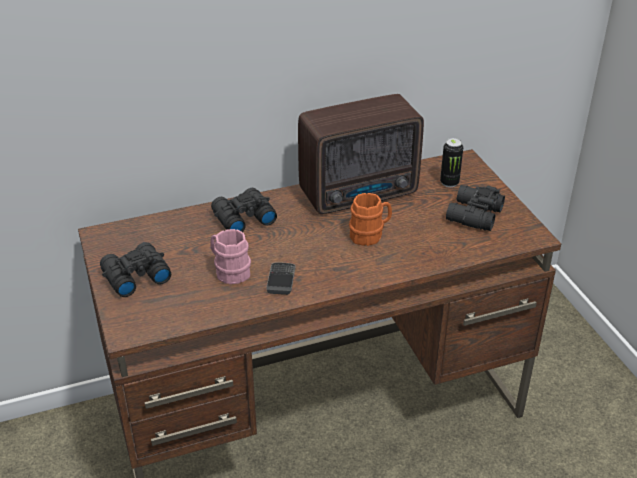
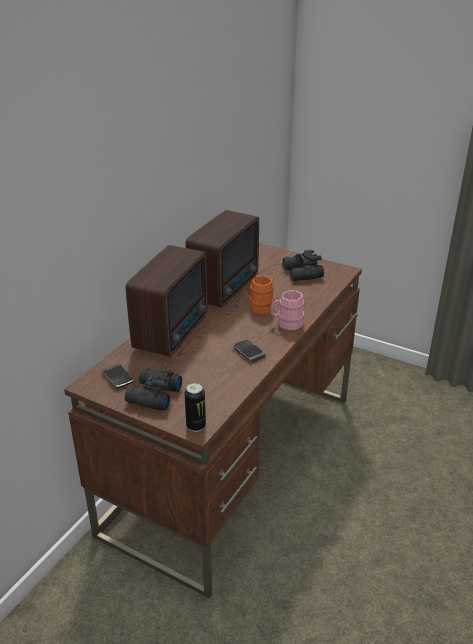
camera: 40 degrees left, 5 degrees down
pink mug [210,229,251,284] -> pink mug moved to [270,290,305,330]
black binoculars [211,188,277,232] -> radio [126,245,208,357]
can [440,138,463,187] -> can moved to [185,383,206,432]
none -> phone [102,364,134,389]

